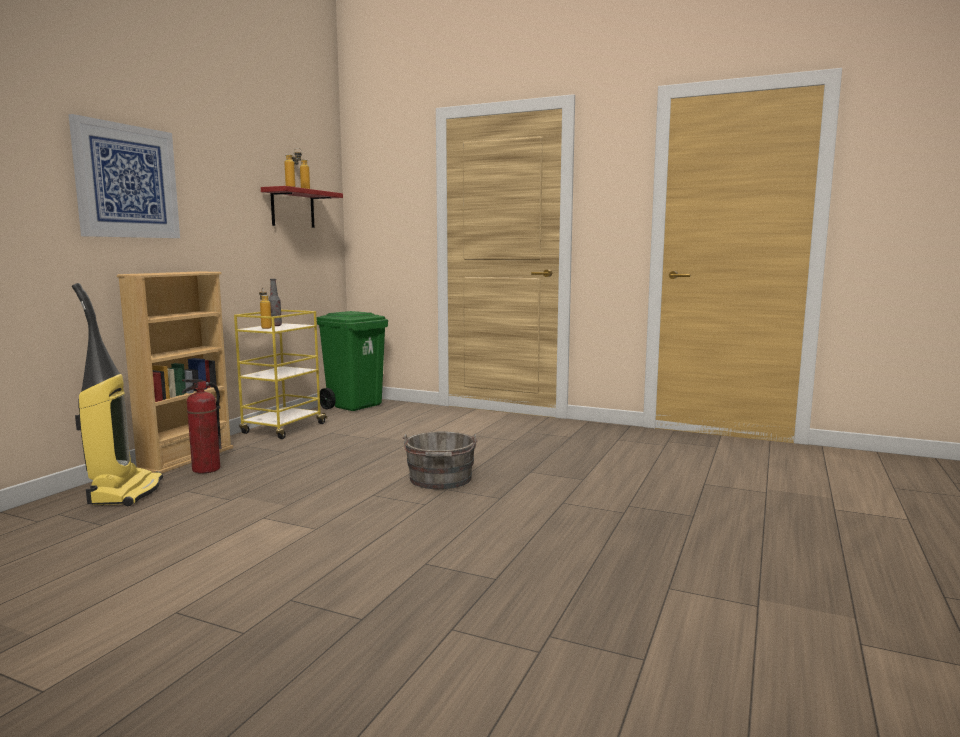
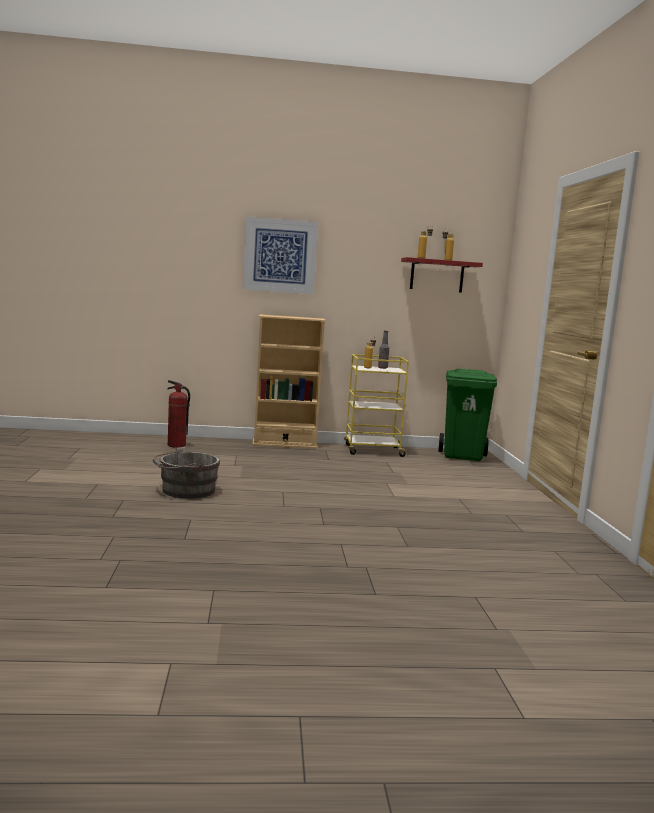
camera: 60 degrees right, 0 degrees up
vacuum cleaner [72,283,163,506] -> none
fire extinguisher [182,379,222,473] -> fire extinguisher moved to [167,380,190,448]
grey bucket [403,432,477,489] -> grey bucket moved to [153,447,220,499]

